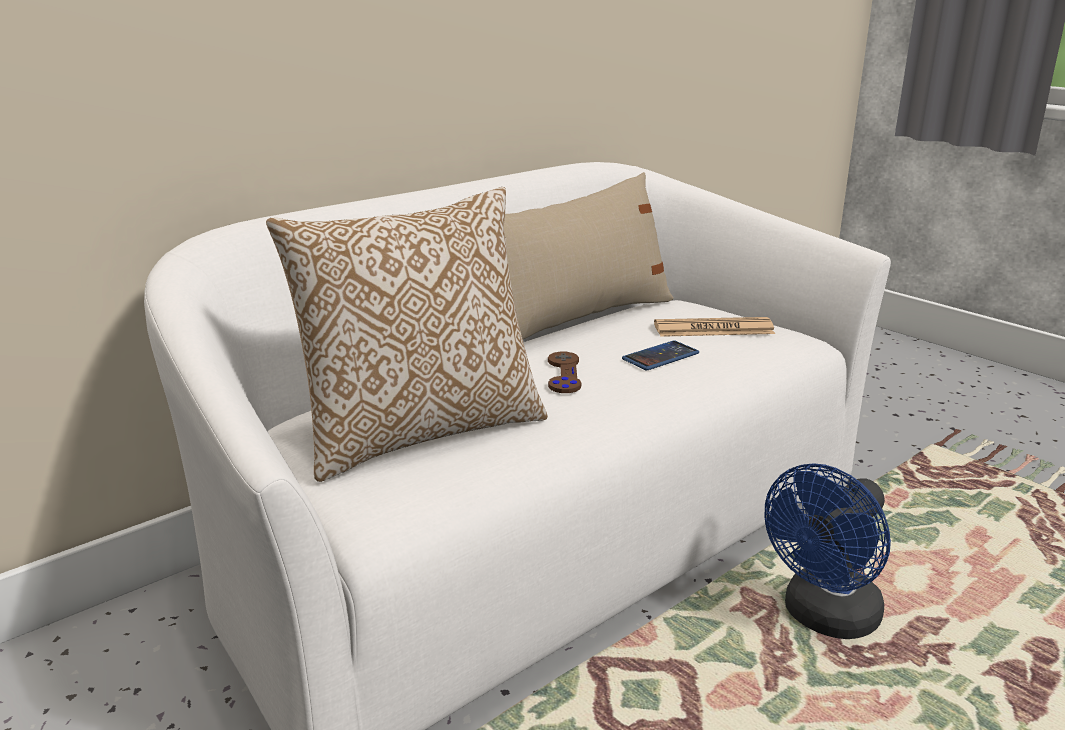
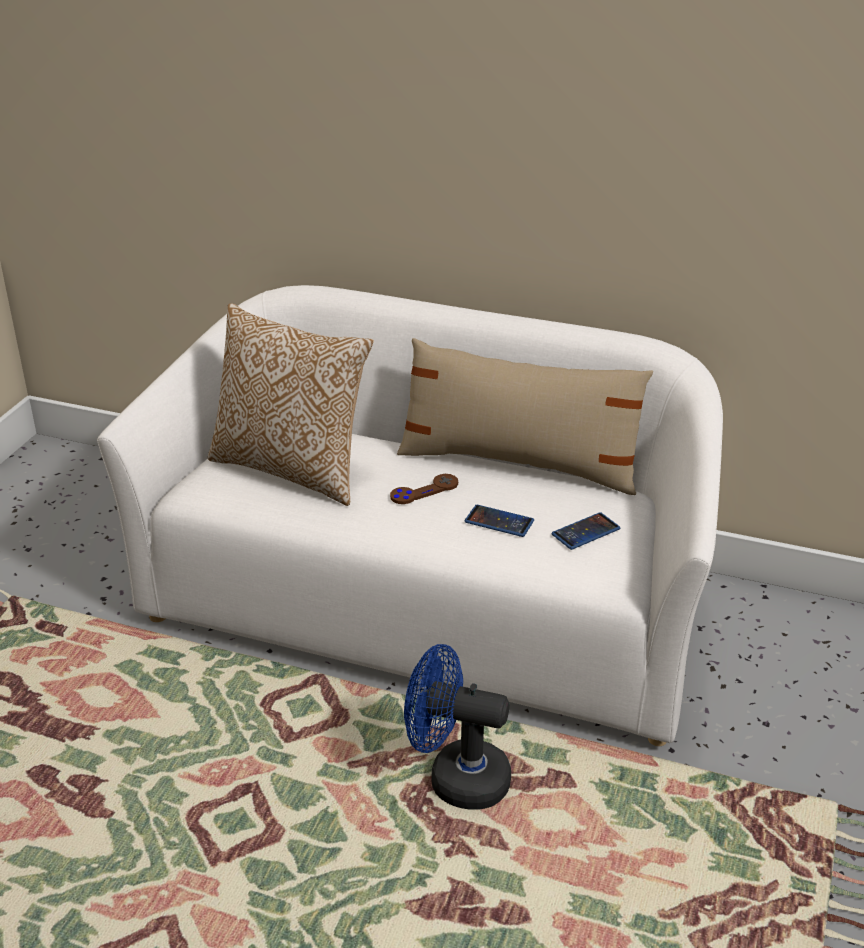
camera: 60 degrees right, 10 degrees up
newspaper [654,317,775,337] -> phone [552,512,620,550]

